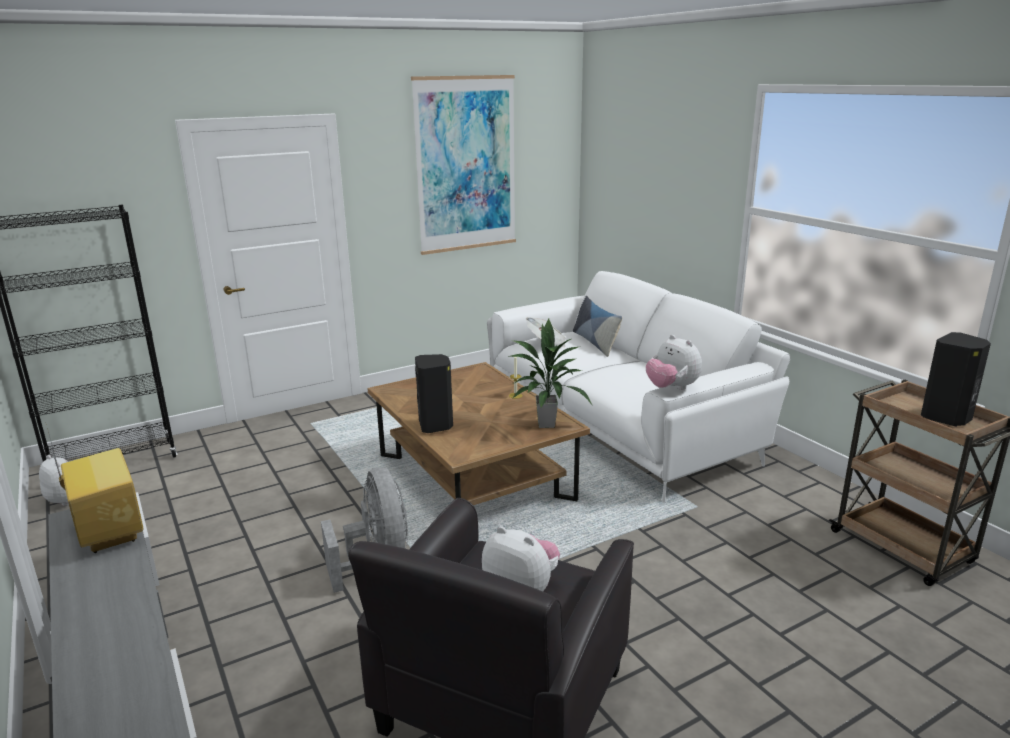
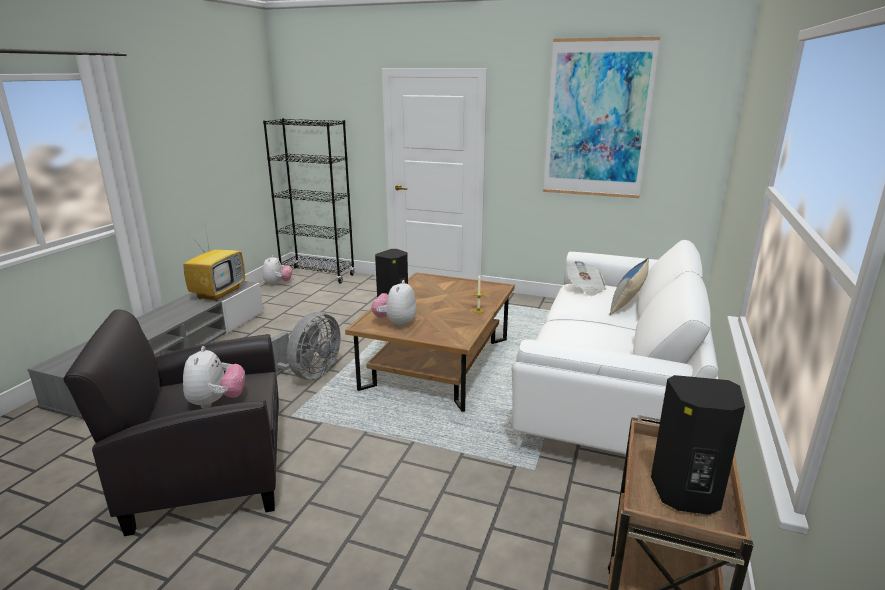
camera: 50 degrees right, 0 degrees up
potted plant [509,319,592,428] -> none
plush toy [646,335,702,390] -> plush toy moved to [371,280,416,327]

